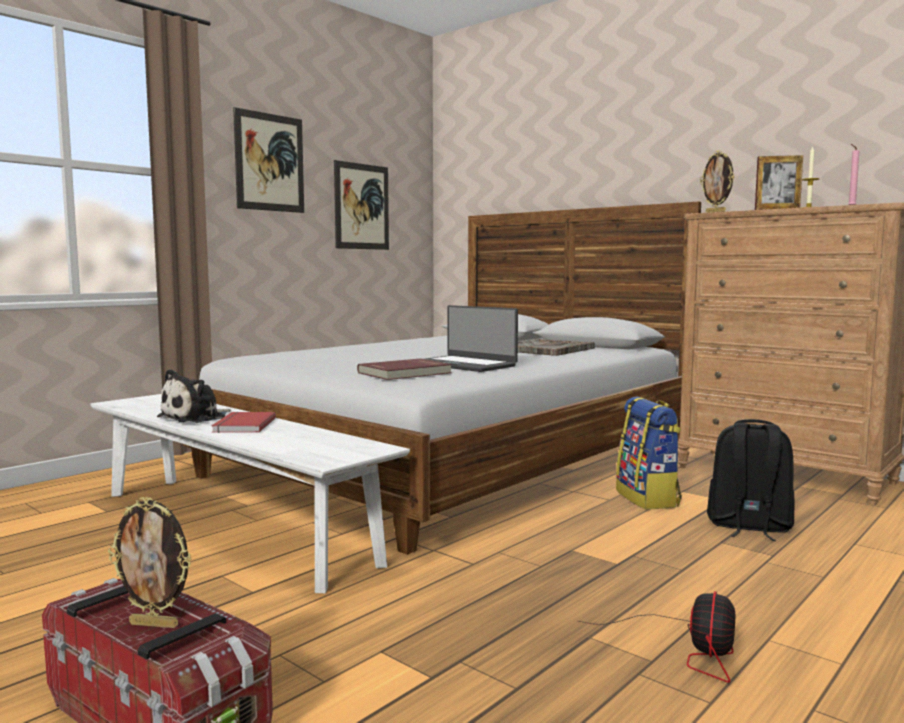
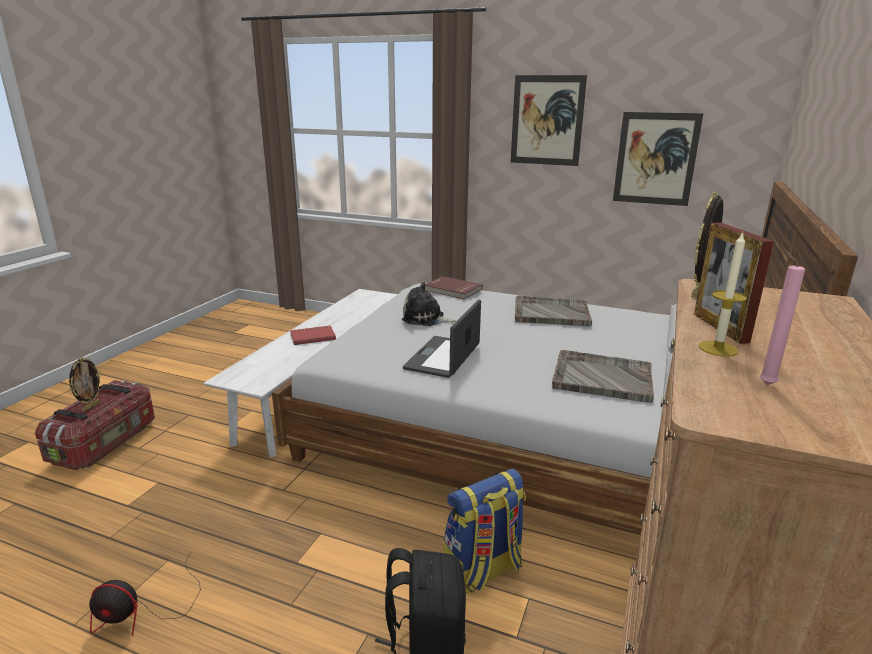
camera: 70 degrees right, 15 degrees up
picture frame [108,497,191,628] -> picture frame turned 150 degrees counterclockwise [69,357,102,412]
plush toy [157,369,231,423] -> plush toy moved to [402,282,456,326]
red book [357,358,452,380] -> red book moved to [425,276,483,299]
none -> grey tray [515,295,592,326]

